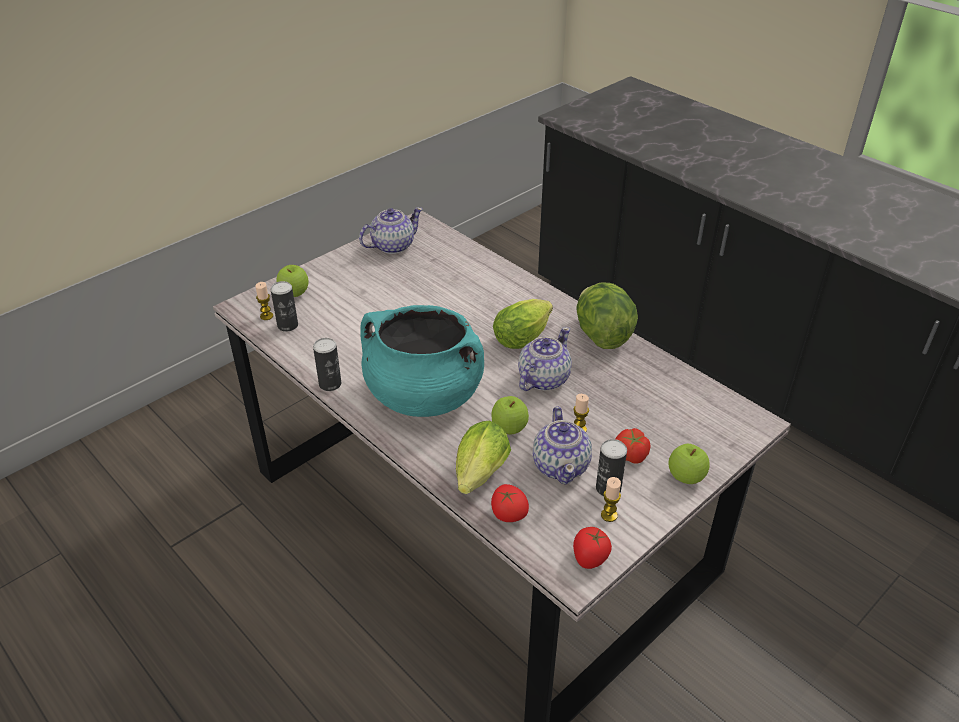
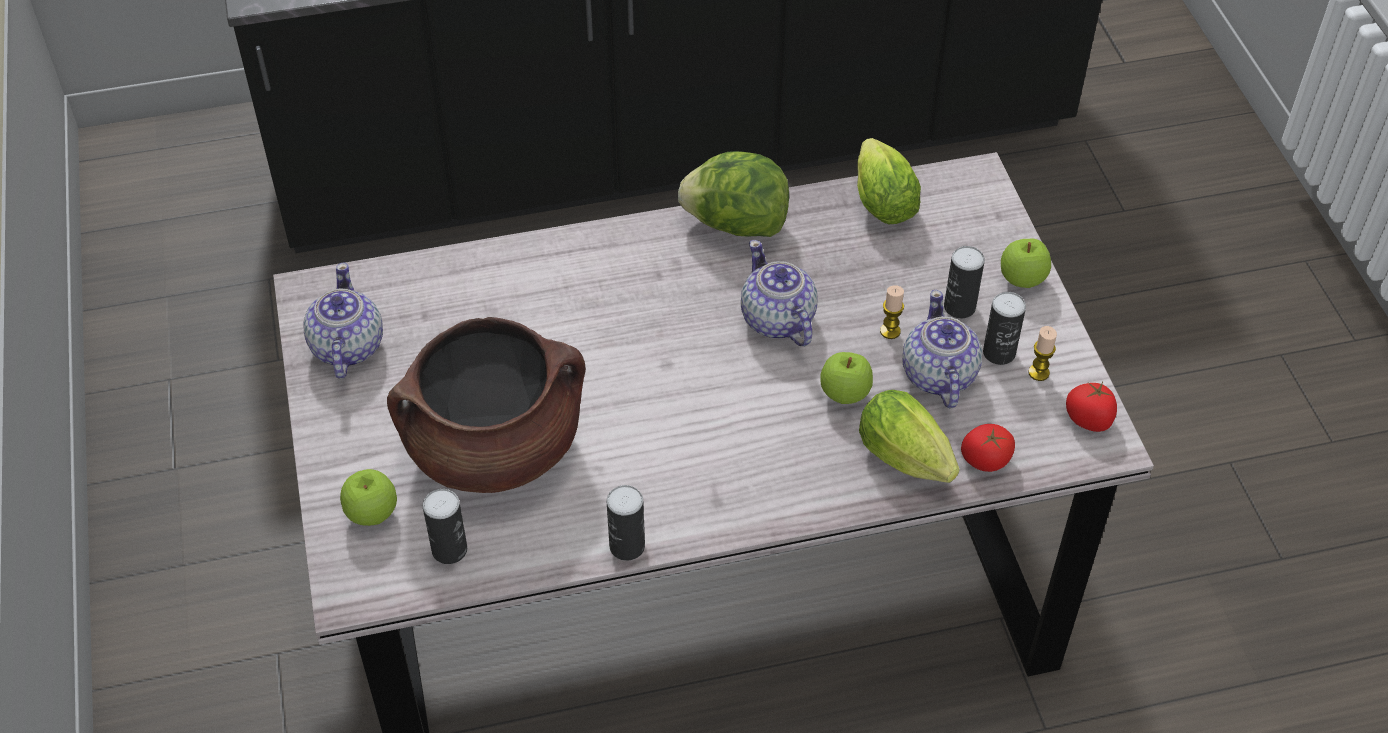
camera: 60 degrees left, 10 degrees up
candle [255,282,273,320] -> none
turquoise cooking pot [360,305,484,417] -> none
lettuce [493,299,553,349] -> lettuce moved to [857,138,921,224]
teapot [532,407,592,485] -> teapot turned 120 degrees counterclockwise [903,290,982,409]
tomato [616,428,650,464] -> can [944,246,985,319]
none -> brown cooking pot [387,317,586,493]

